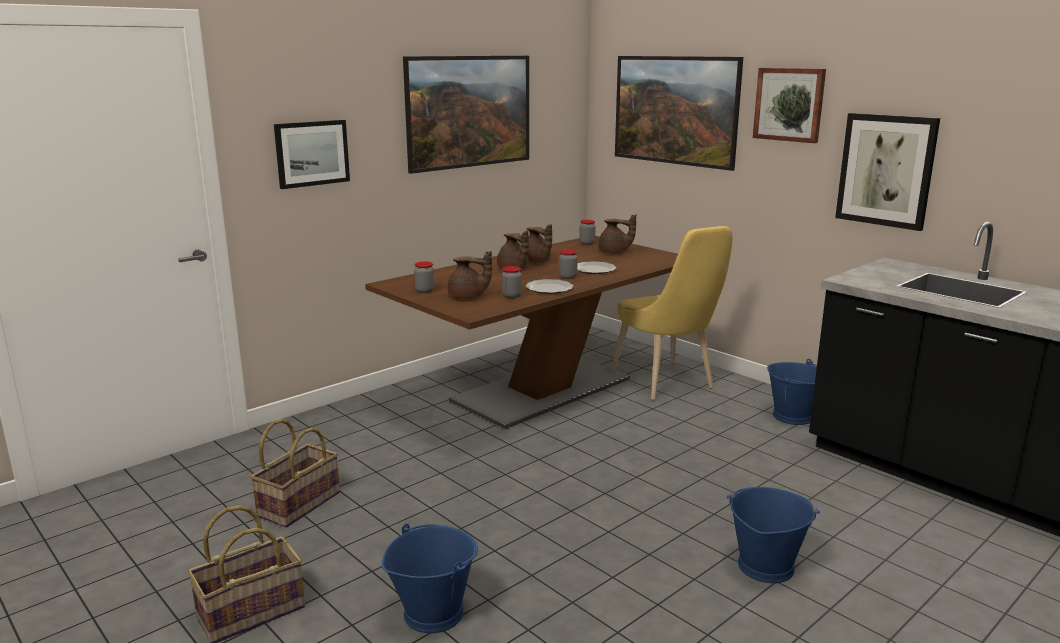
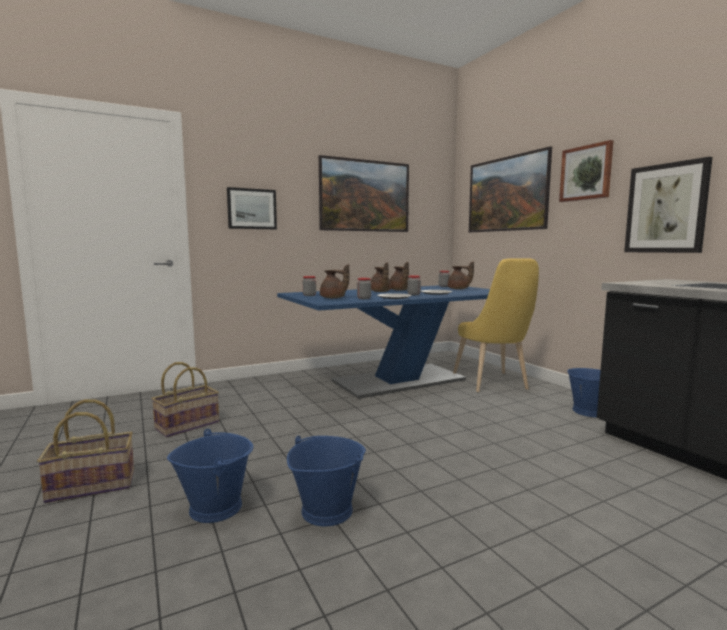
camera: 15 degrees right, 10 degrees down
brown dining table [365,236,678,429] -> blue dining table [277,285,490,399]
blue bucket [727,487,820,583] -> blue bucket moved to [287,436,366,526]

